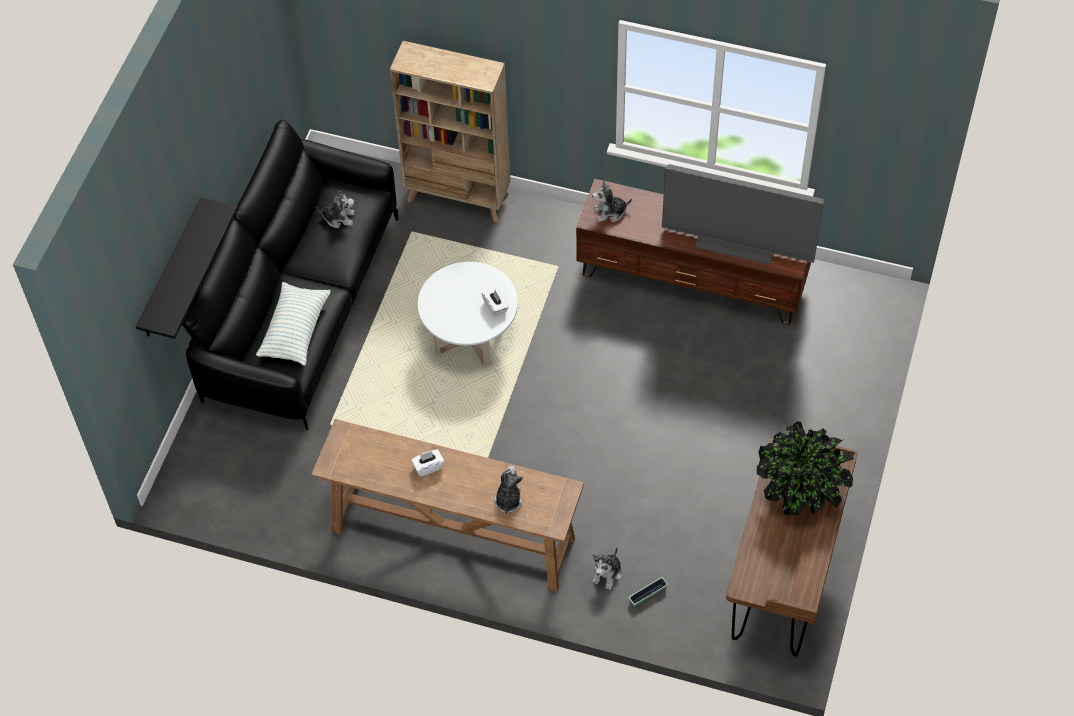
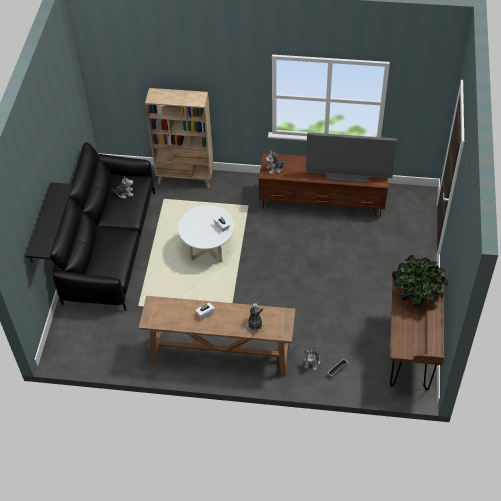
camera: 10 degrees left, 5 degrees down
pillow [256,282,331,366] -> none

